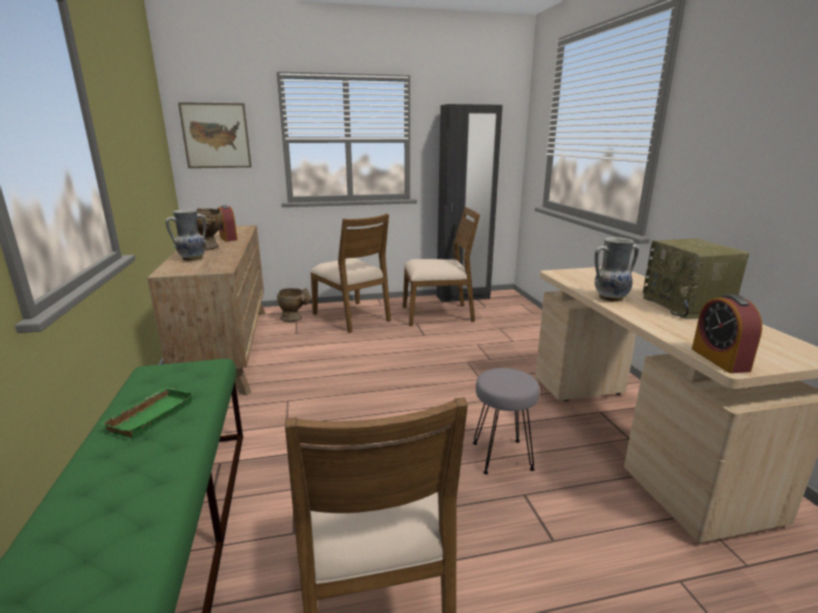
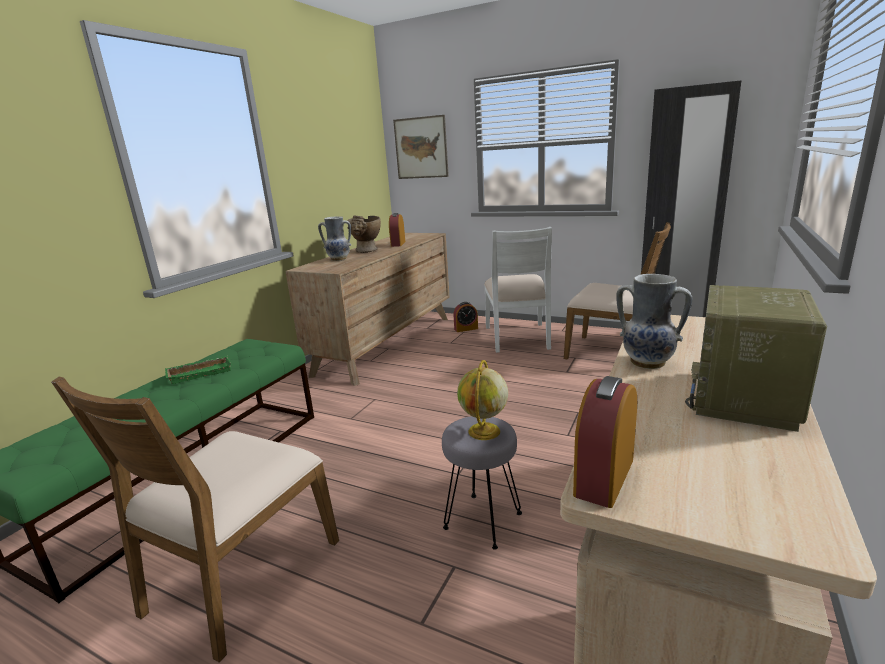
camera: 40 degrees right, 0 degrees up
beige vase [277,288,312,322] -> alarm clock [453,302,478,332]
brown chair [310,214,391,333] -> white chair [484,227,552,353]
none -> globe [457,360,508,440]

